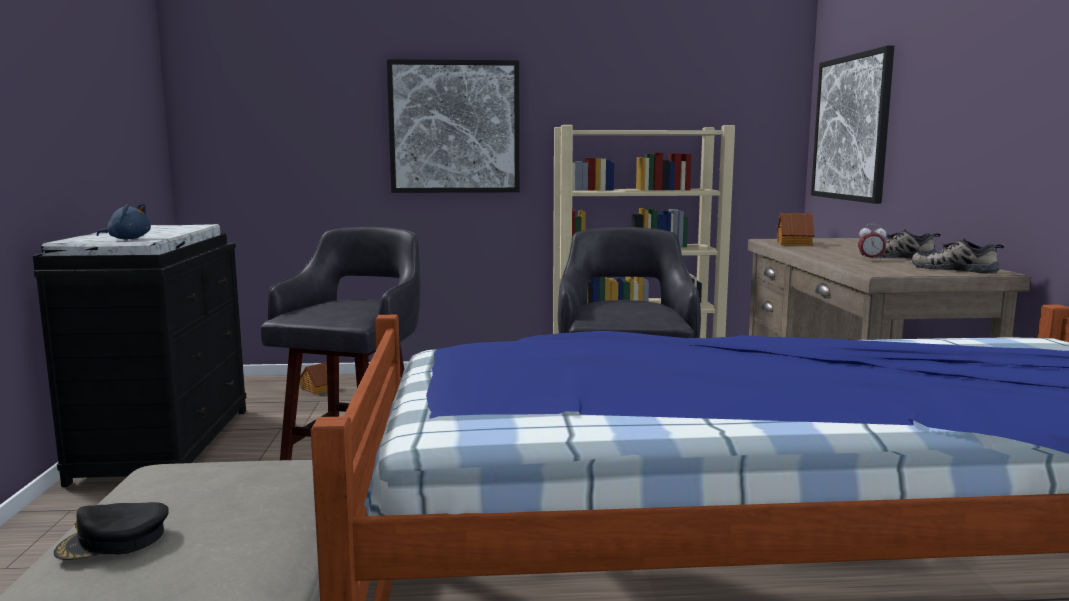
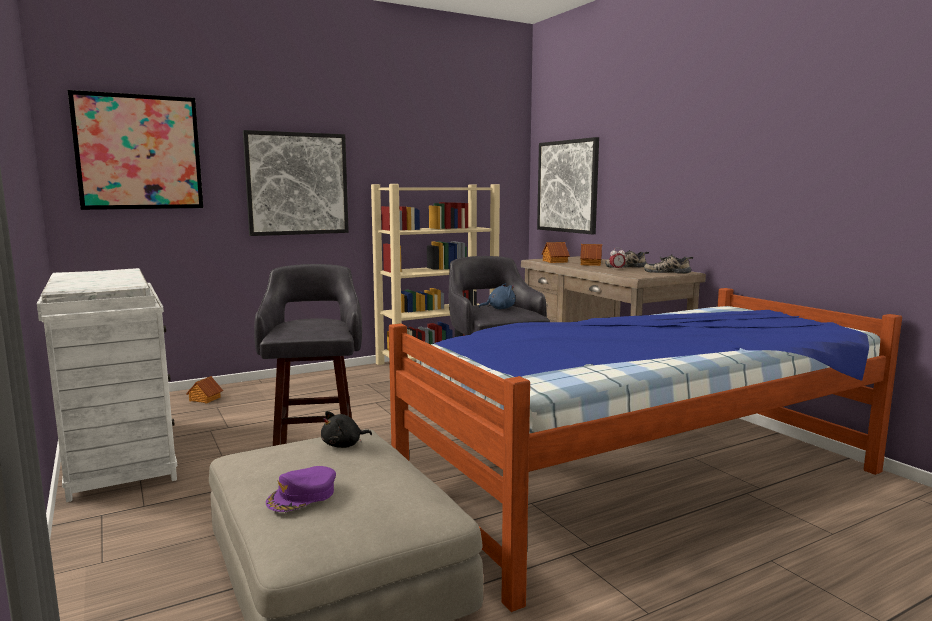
camera: 25 degrees left, 0 degrees up
black dresser [33,224,246,487] -> white dresser [37,268,177,502]
black cap [54,502,169,560] -> purple cap [266,466,336,512]
blue plush toy [97,204,151,239] -> blue plush toy moved to [478,283,516,309]
none -> picture [68,90,203,210]
none -> black plush toy [321,411,372,448]
none -> toy house [580,244,602,266]

